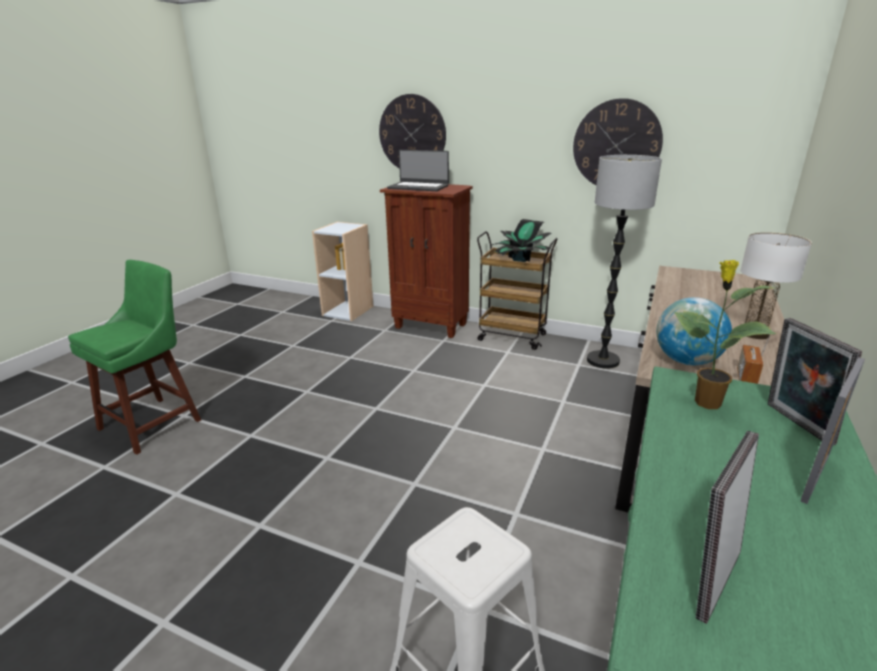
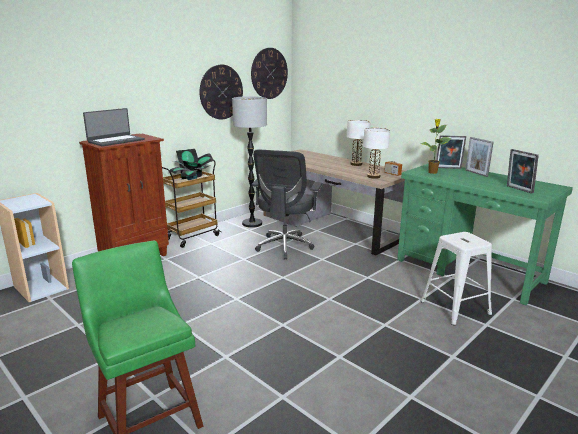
camera: 70 degrees left, 5 degrees down
wall clock [379,94,446,169] -> wall clock moved to [251,48,288,99]
globe [656,297,732,365] -> table lamp [363,128,390,179]
none -> office chair [251,150,322,260]

